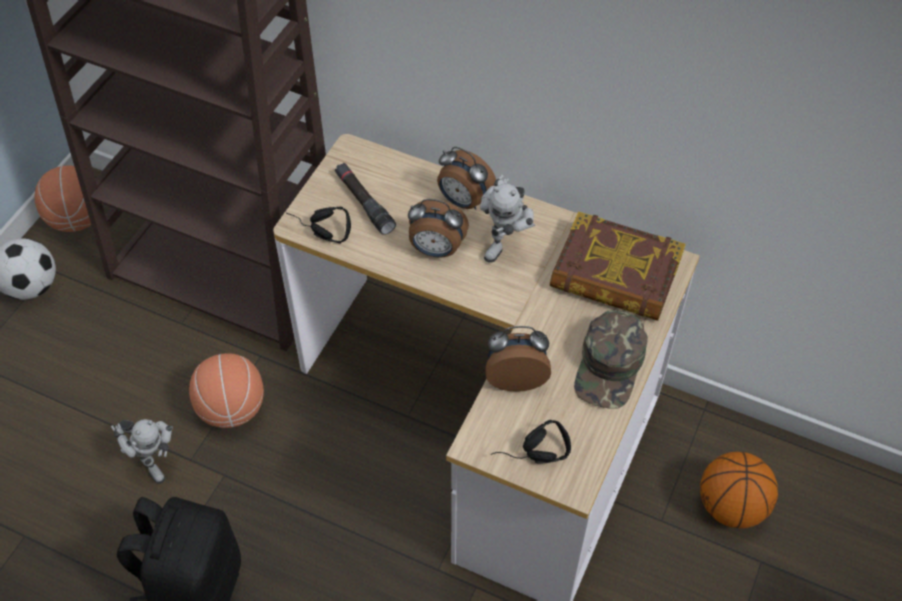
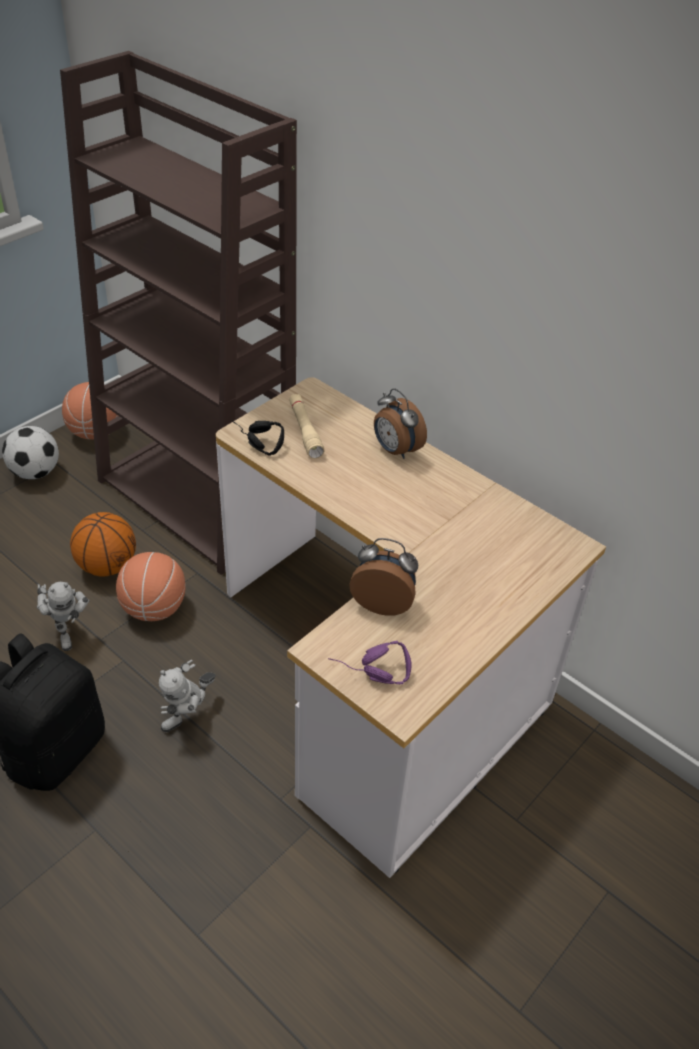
camera: 15 degrees right, 10 degrees down
black flashlight [335,163,396,235] -> beige flashlight [289,394,324,459]
alarm clock [408,199,469,258] -> none
toy robot [480,175,535,263] -> toy robot moved to [159,659,216,732]
black headphones [491,420,571,464] -> purple headphones [328,641,412,684]
book [550,211,686,321] -> none
green cap [574,310,648,409] -> none
basketball [700,452,778,529] -> basketball moved to [70,512,136,576]

